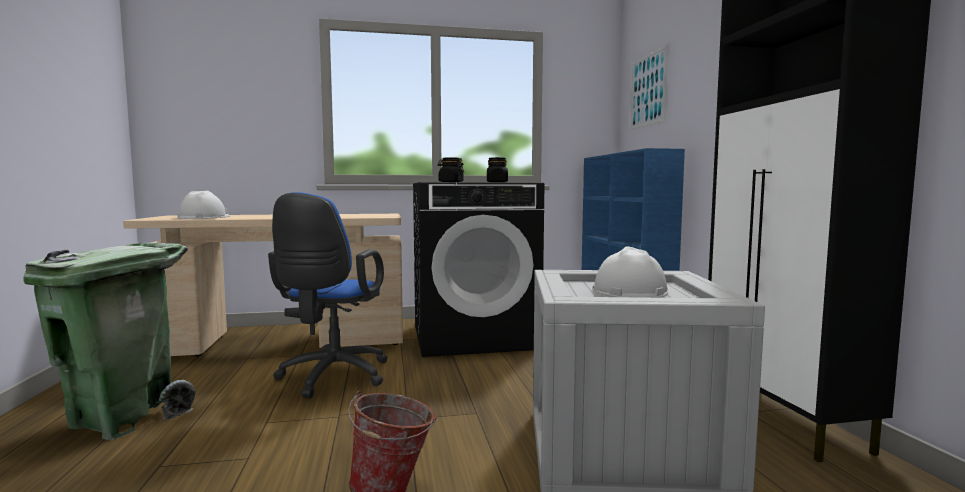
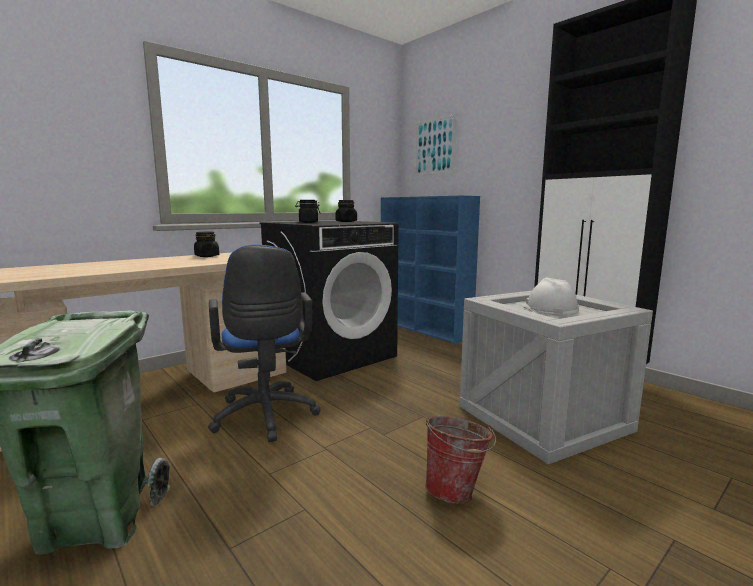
camera: 30 degrees left, 5 degrees up
white hard hat [177,191,231,219] -> none
none -> black jar [194,232,219,257]

